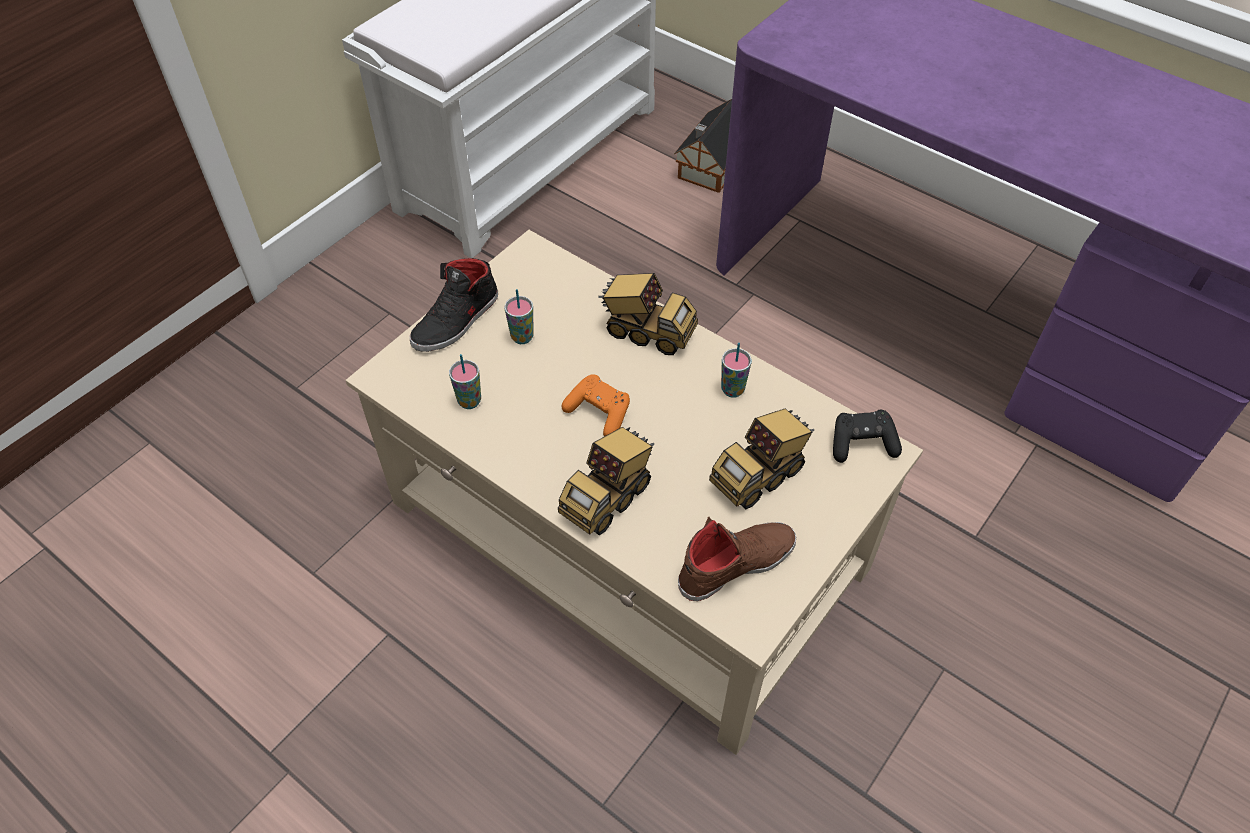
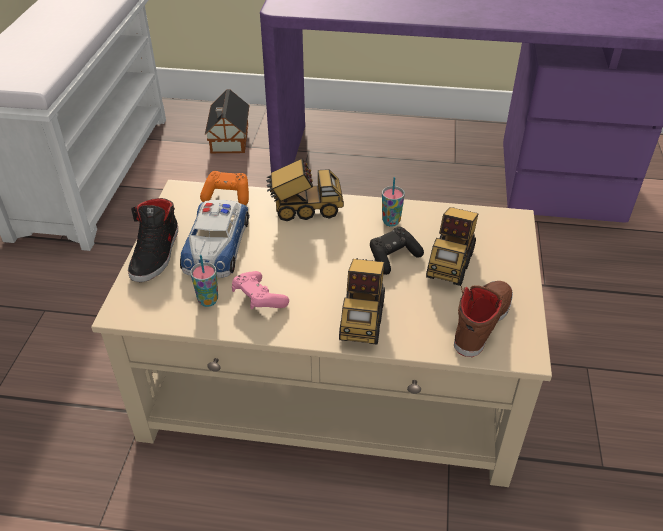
camera: 30 degrees left, 10 degrees down
cup [505,289,534,344] -> toy car [180,200,250,278]
orange game controller [562,374,630,436] -> orange game controller moved to [200,171,249,205]
black game controller [833,409,902,463] -> black game controller moved to [370,227,424,275]
none -> pink game controller [232,271,289,309]

